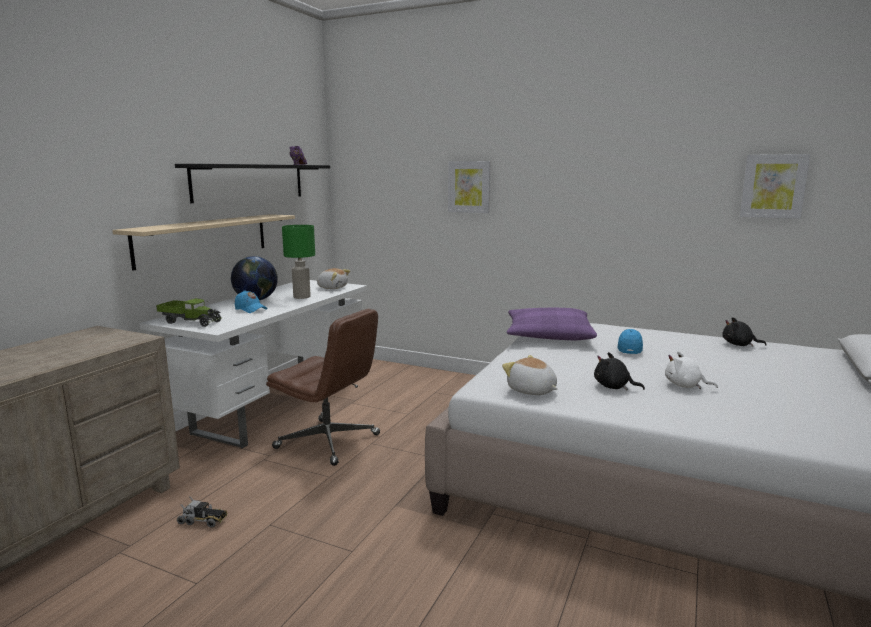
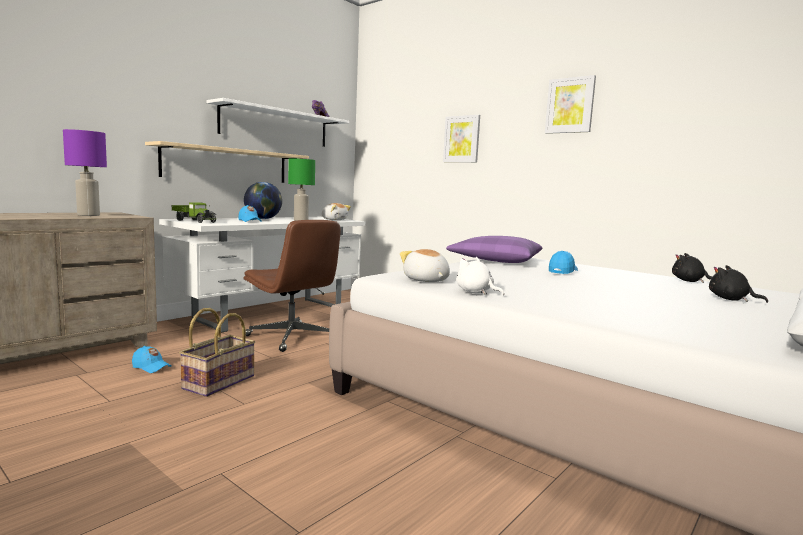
camera: 15 degrees right, 5 degrees down
black shelf [175,164,330,203] -> white shelf [206,98,349,147]
toy truck [177,496,227,528] -> blue cap [132,346,171,373]
black plush toy [594,352,645,390] -> black plush toy moved to [709,265,768,303]
white plush toy [665,351,718,389] -> white plush toy moved to [456,257,504,295]
picture [740,154,810,219] -> picture moved to [545,75,596,134]
none -> purple table lamp [63,129,107,216]
none -> basket [179,308,255,397]

